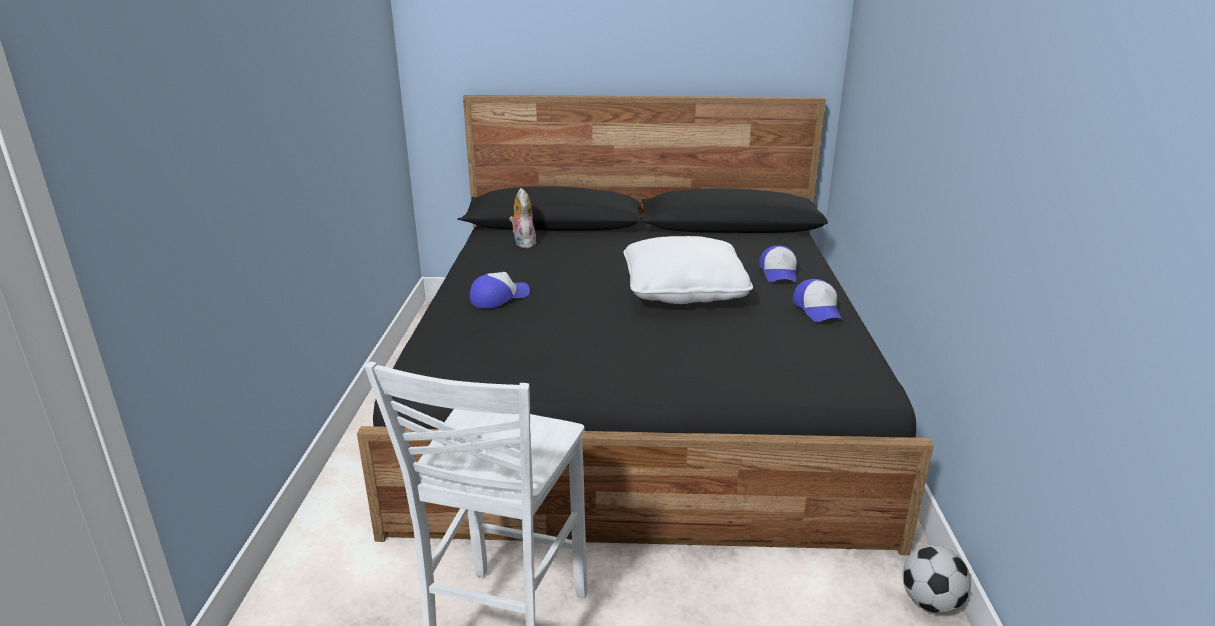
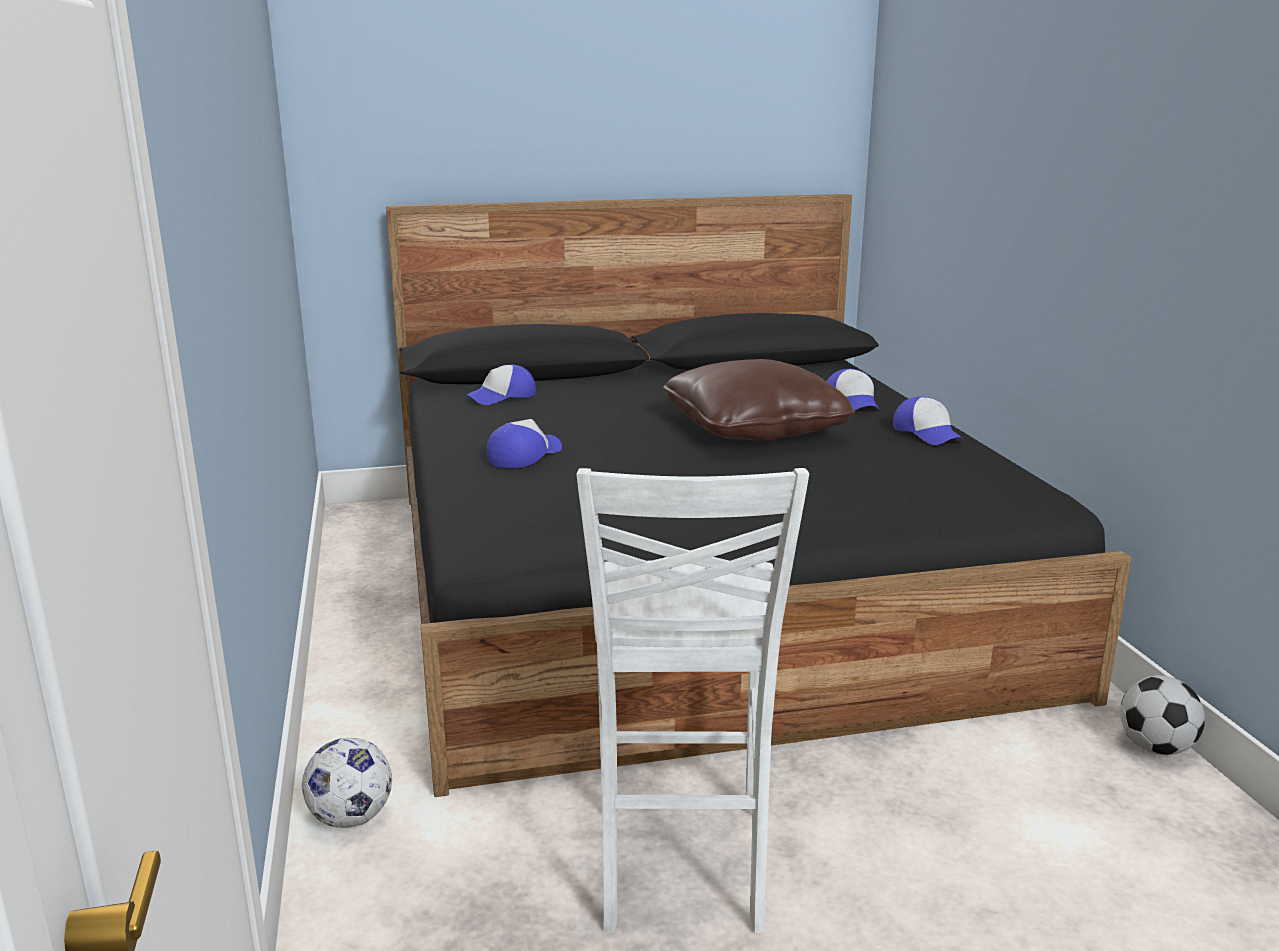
camera: 15 degrees left, 5 degrees down
plush toy [509,188,536,248] -> cap [466,364,536,405]
white pillow [624,236,753,304] -> brown pillow [663,359,855,440]
none -> football [302,738,392,828]

